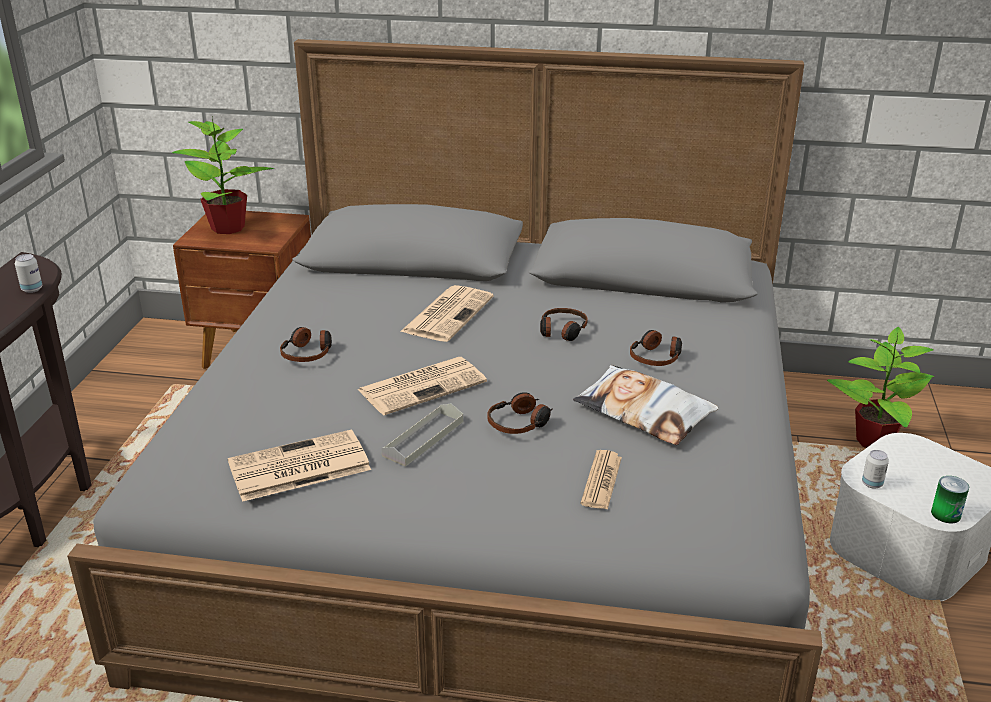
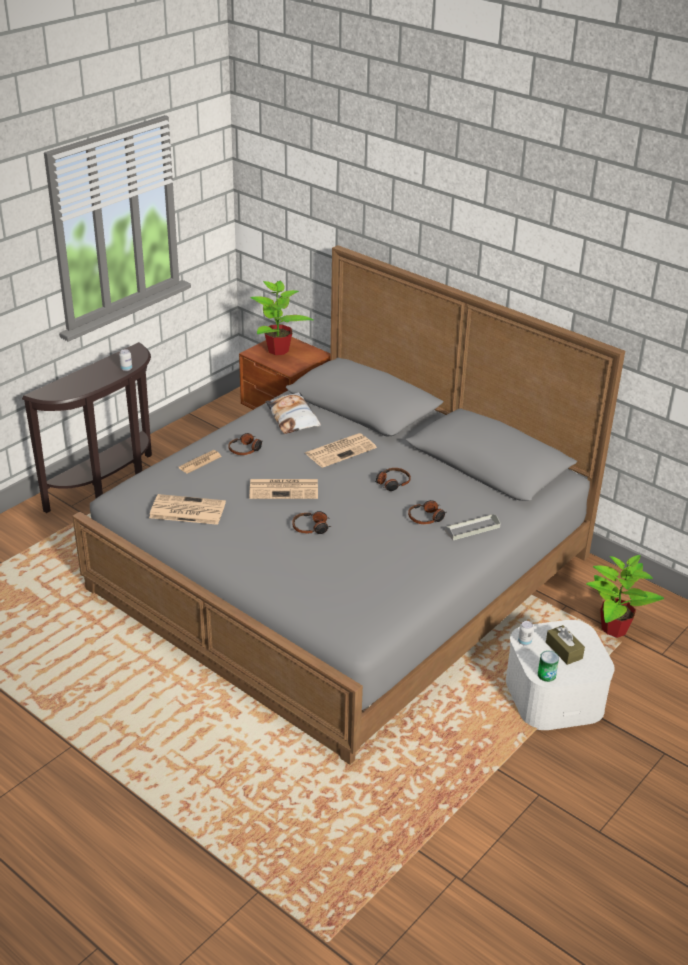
camera: 30 degrees right, 5 degrees up
grey tray [381,403,463,467] -> grey tray moved to [445,514,501,540]
pillow [573,365,719,445] -> pillow moved to [266,392,321,434]
newspaper [580,450,622,510] -> newspaper moved to [178,450,222,474]
none -> brown tissue box [546,625,585,665]

